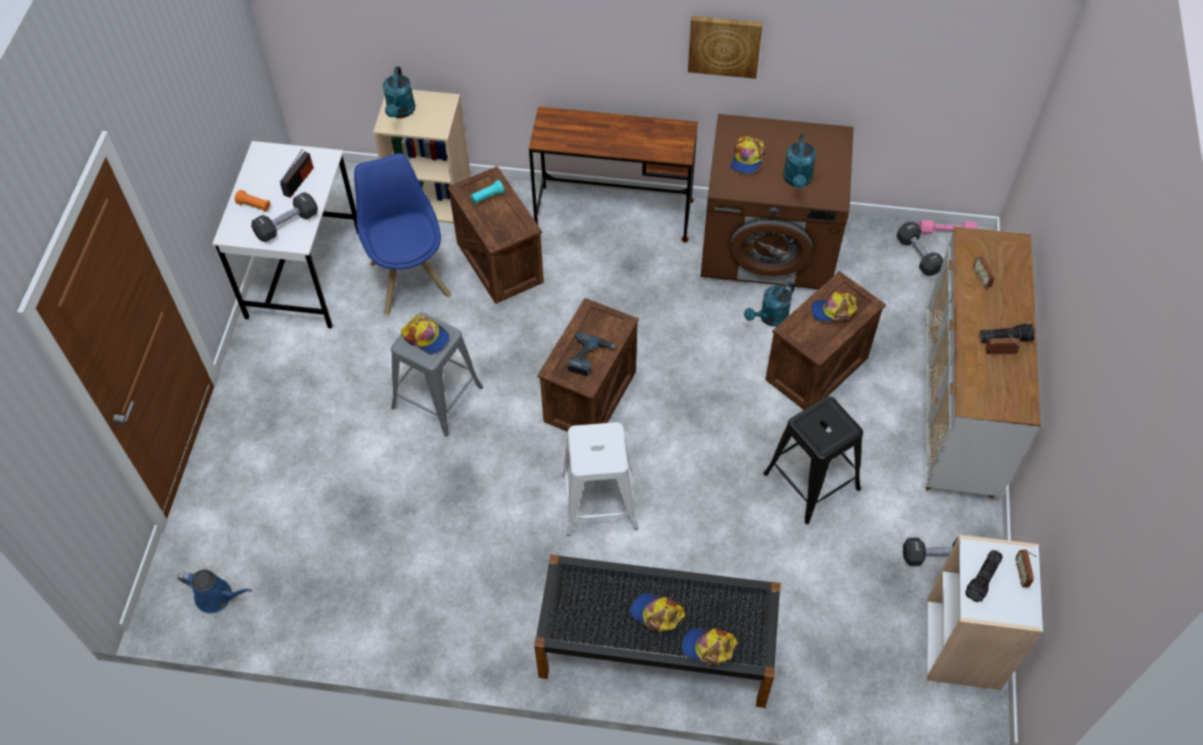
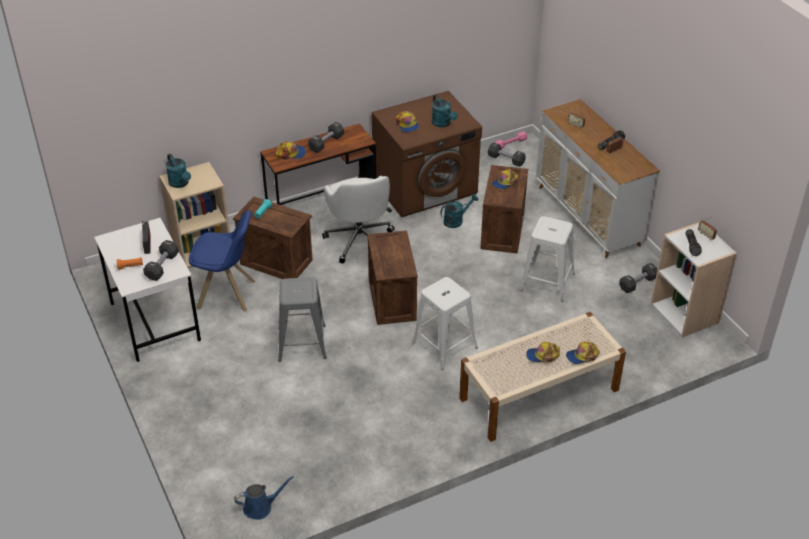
camera: 35 degrees left, 15 degrees down
blue chair [354,153,451,315] -> blue chair turned 150 degrees clockwise [189,210,256,312]
cap [401,315,450,355] -> cap moved to [275,141,306,160]
black bench [534,554,781,708] -> beige bench [459,312,626,442]
power drill [568,332,616,376] -> none
picture [688,16,763,79] -> none
turquoise watering can [744,282,795,327] -> turquoise watering can turned 135 degrees counterclockwise [440,194,479,228]
black stool [763,396,863,524] -> white stool [519,216,575,302]
none -> black dumbbell [308,122,344,153]
none -> white office chair [322,176,395,264]

